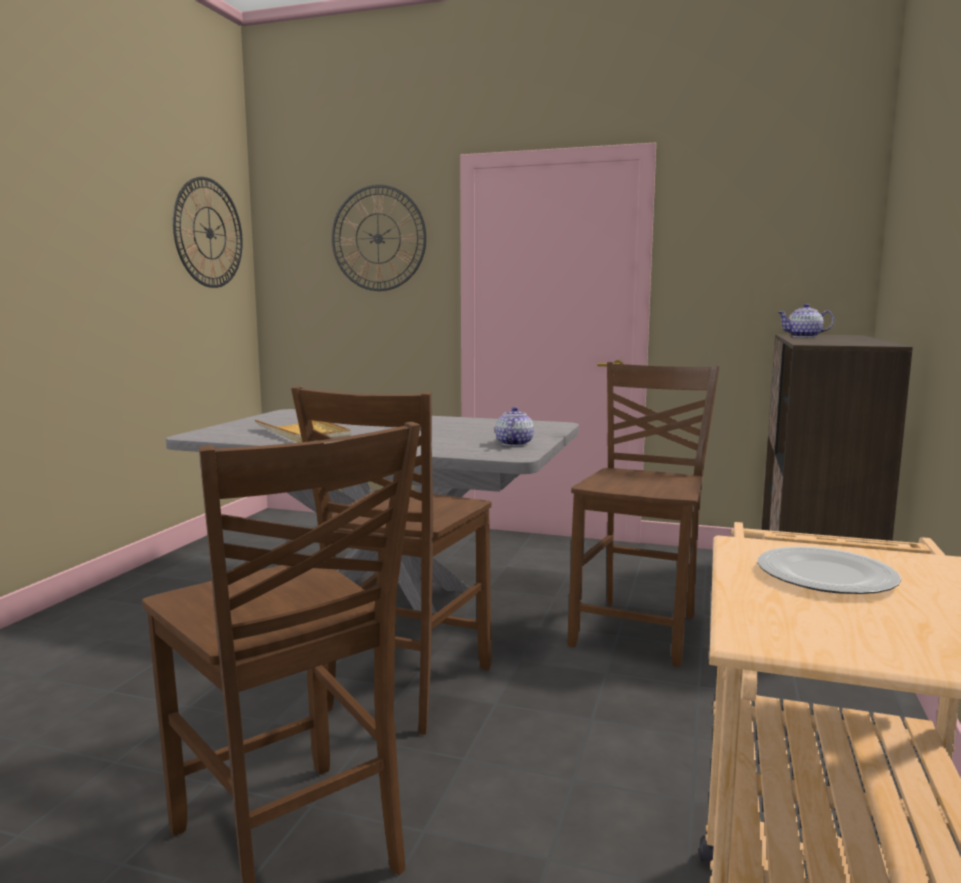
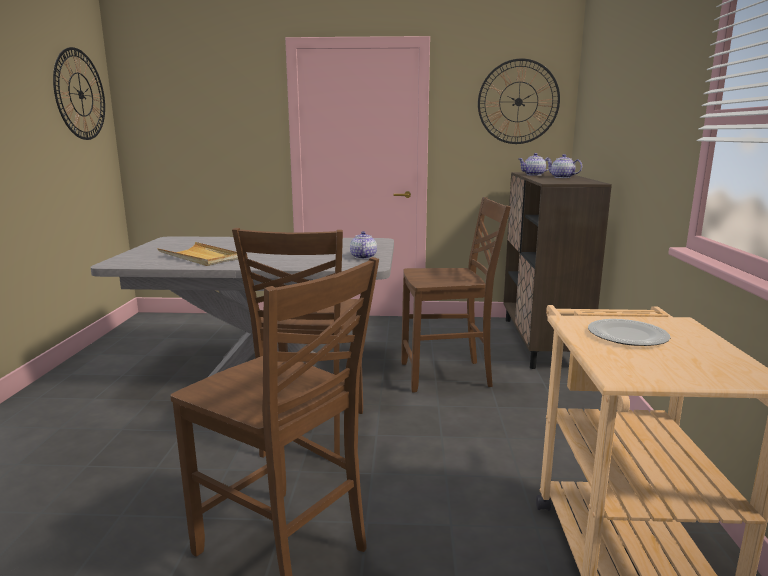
camera: 15 degrees left, 5 degrees up
wall clock [332,185,426,291] -> wall clock moved to [478,58,560,144]
brown chair [568,362,719,667] -> brown chair turned 75 degrees clockwise [401,197,511,392]
none -> teapot [546,154,582,178]

